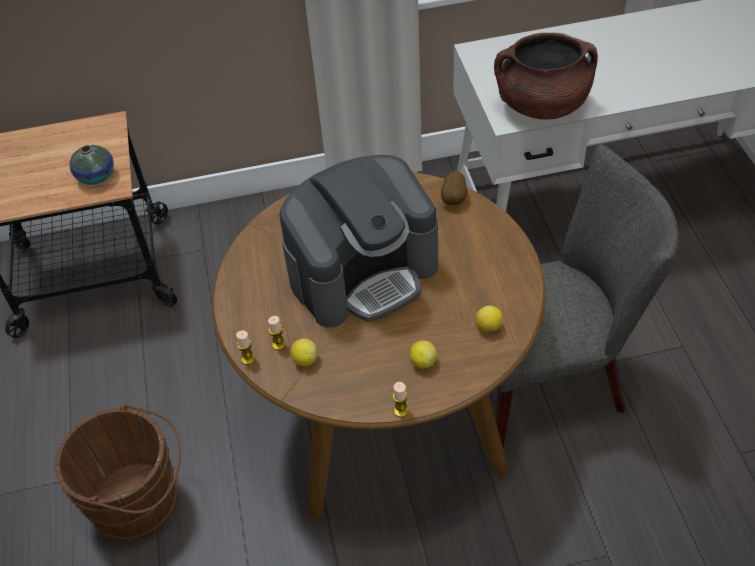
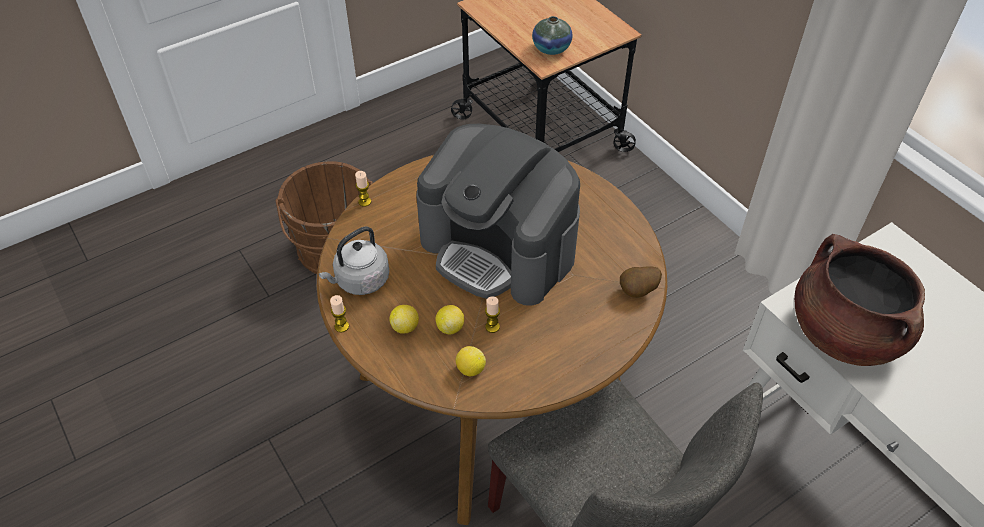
camera: 65 degrees right, 0 degrees up
candle [268,316,286,350] -> candle moved to [485,297,500,333]
lemon [290,338,317,366] -> lemon moved to [435,305,464,334]
none -> grey kettle [319,226,389,295]

